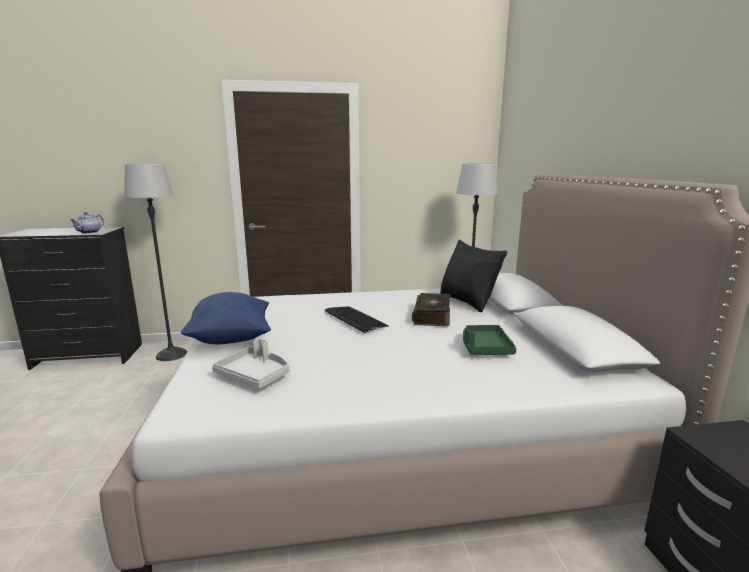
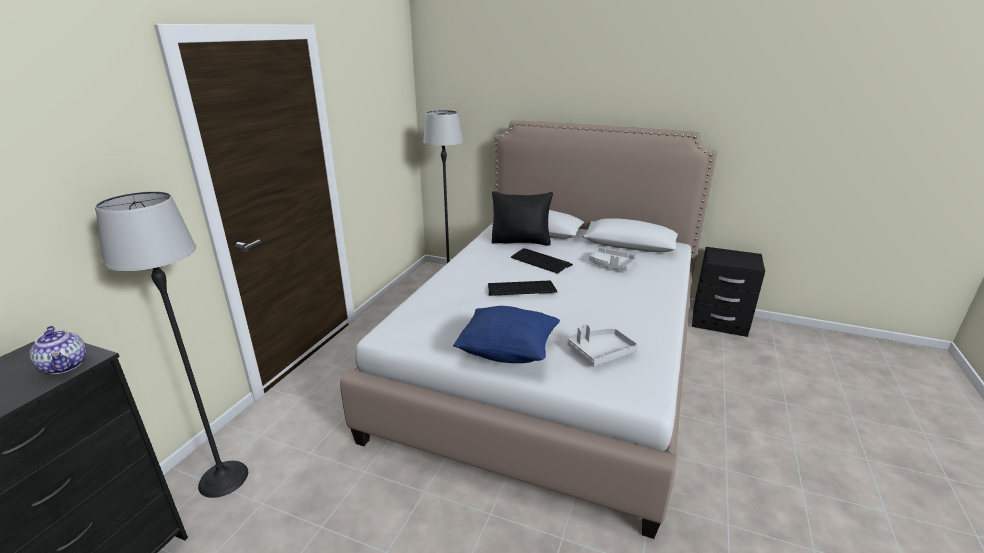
camera: 60 degrees left, 10 degrees up
book [412,293,450,326] -> keyboard [511,248,573,274]
green tray [463,325,516,355] -> grey tray [589,247,636,271]

